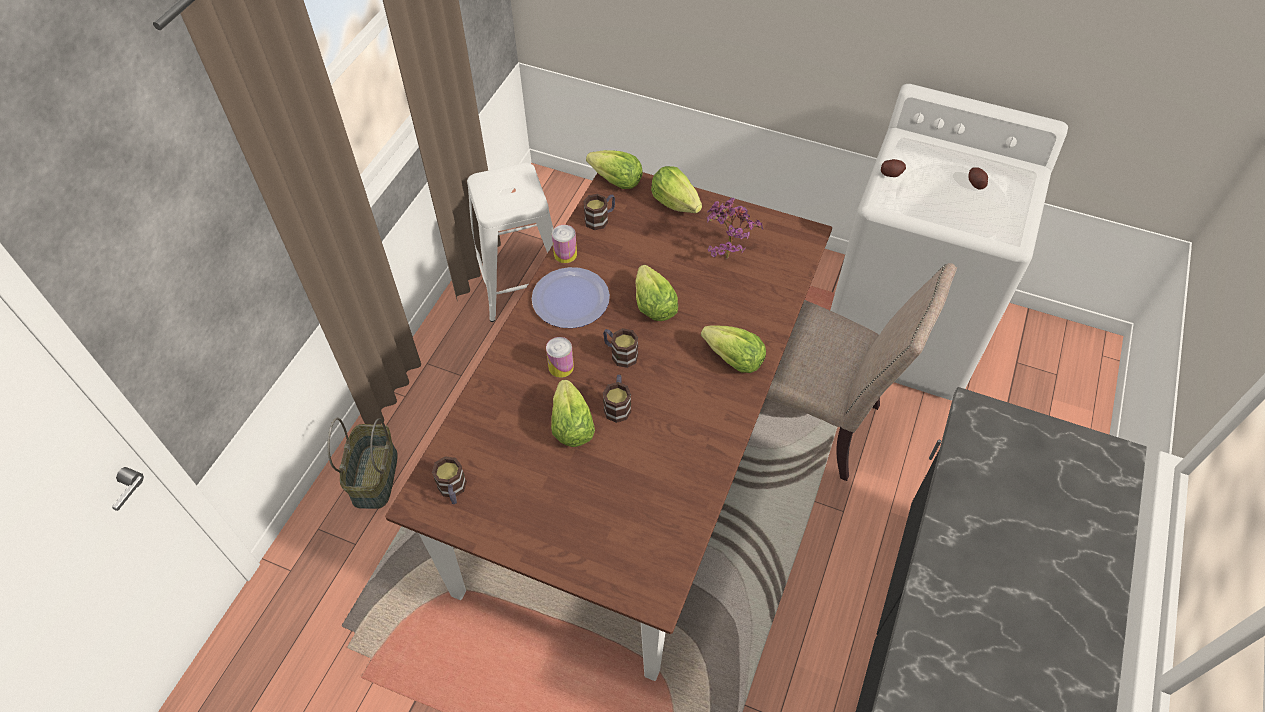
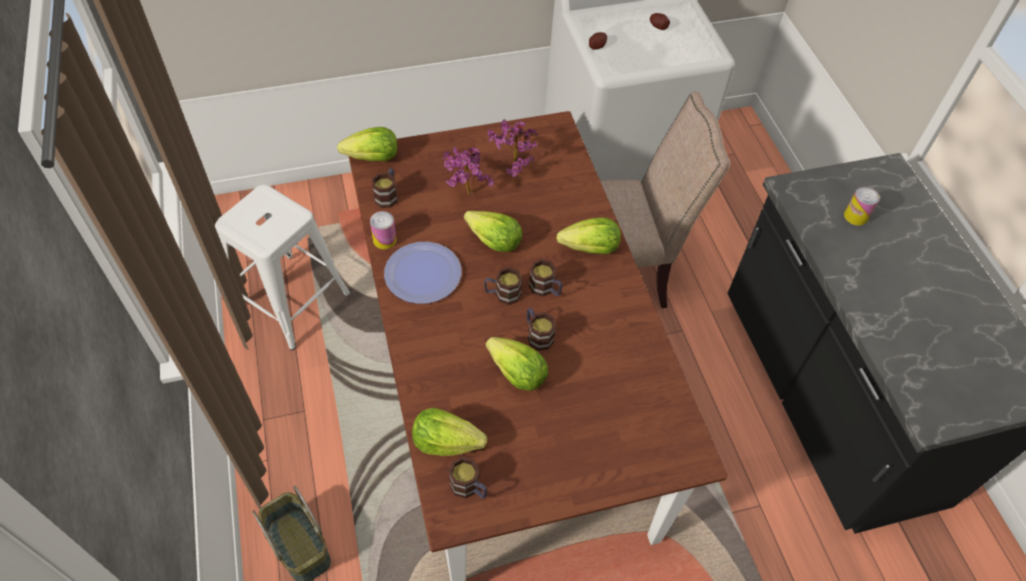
camera: 40 degrees left, 0 degrees up
can [546,337,574,378] -> can moved to [844,187,880,226]
lettuce [651,166,702,213] -> lettuce moved to [412,408,487,456]
none -> potted plant [442,146,494,195]
none -> mug [529,259,563,297]

